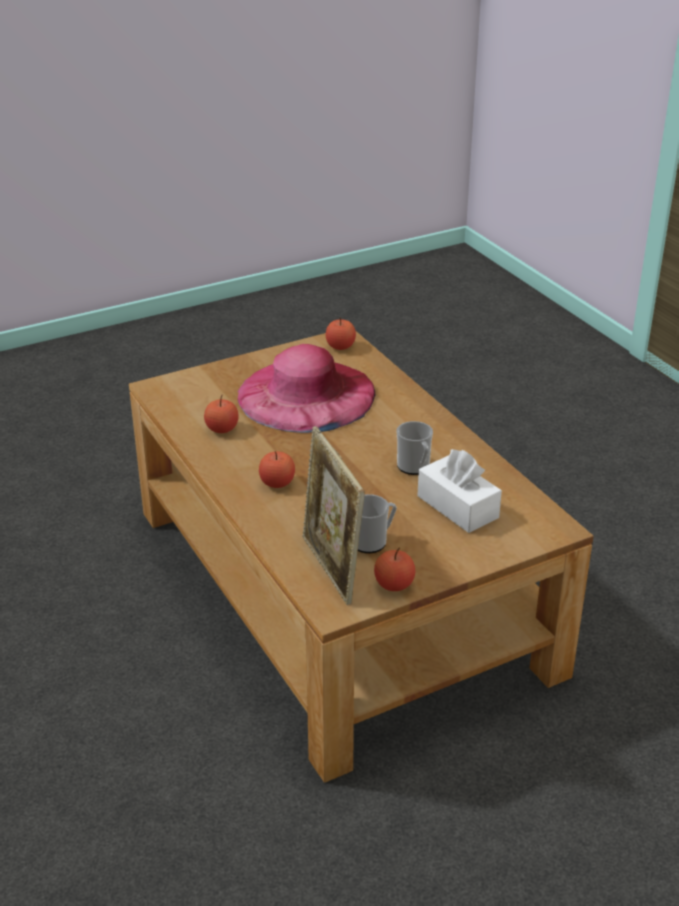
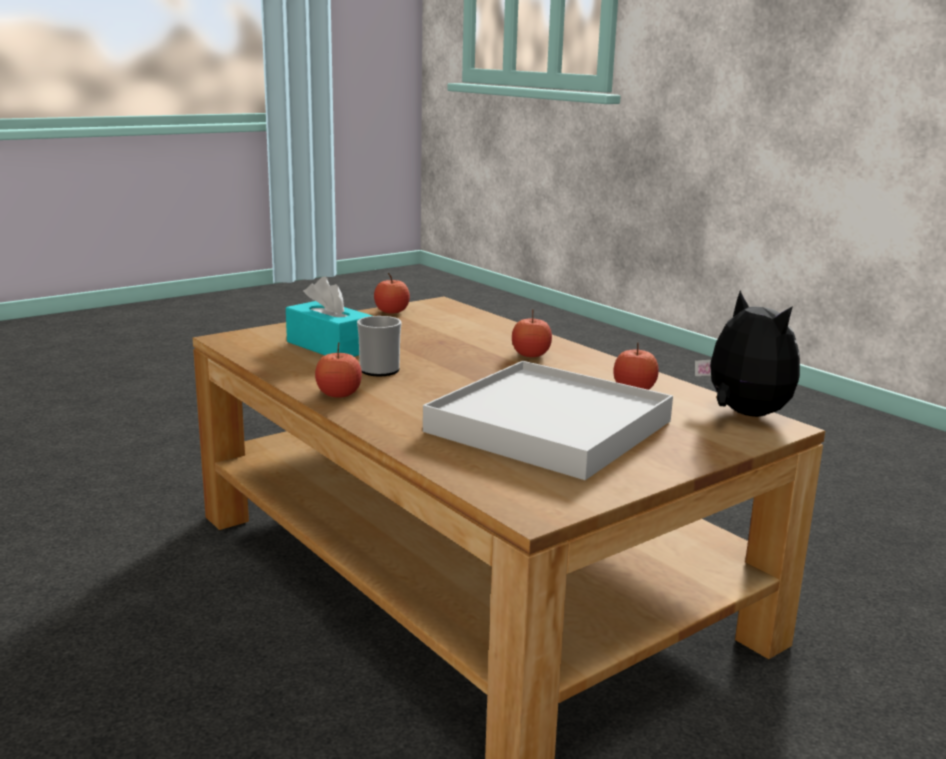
camera: 170 degrees right, 15 degrees down
pink hat [238,344,375,433] -> white tray [423,361,673,480]
picture frame [302,426,365,605] -> none
apple [326,317,356,350] -> apple moved to [315,343,362,398]
mug [358,494,397,553] -> none
white tissue box [417,449,502,533] -> turquoise tissue box [286,277,372,357]
none -> plush toy [695,290,800,417]

